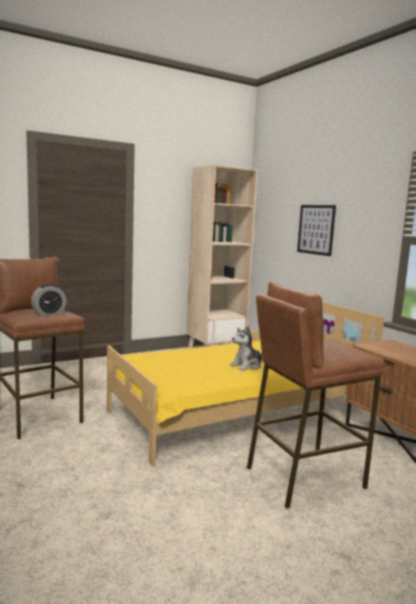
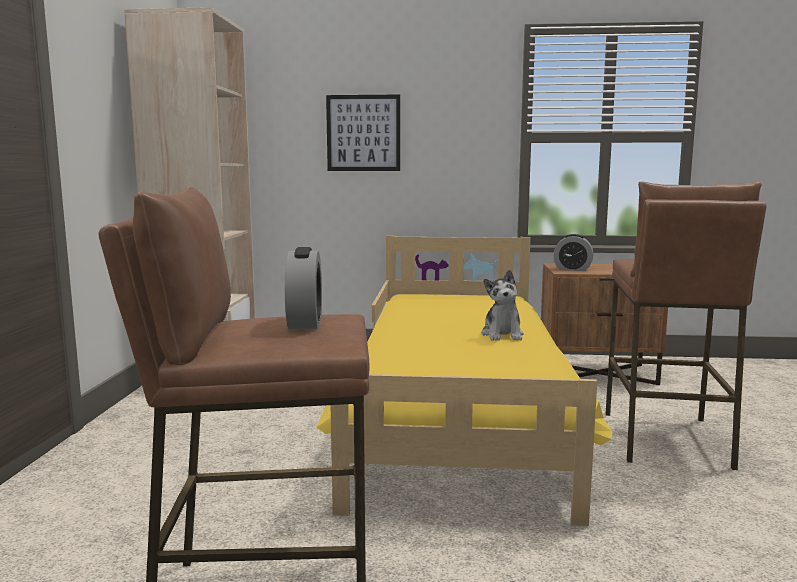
camera: 55 degrees left, 0 degrees up
none -> alarm clock [553,234,594,271]

